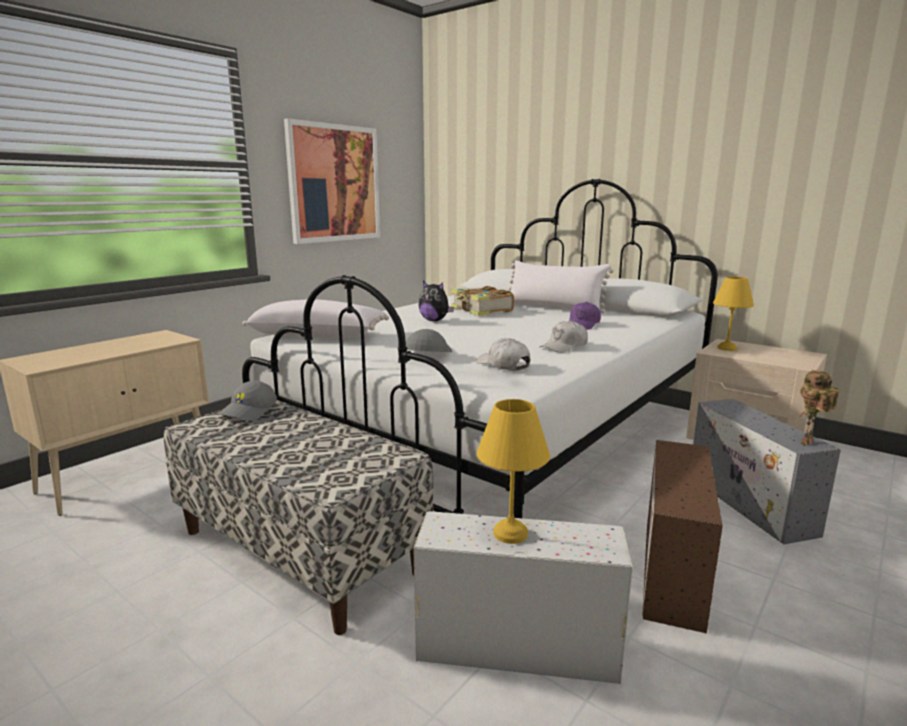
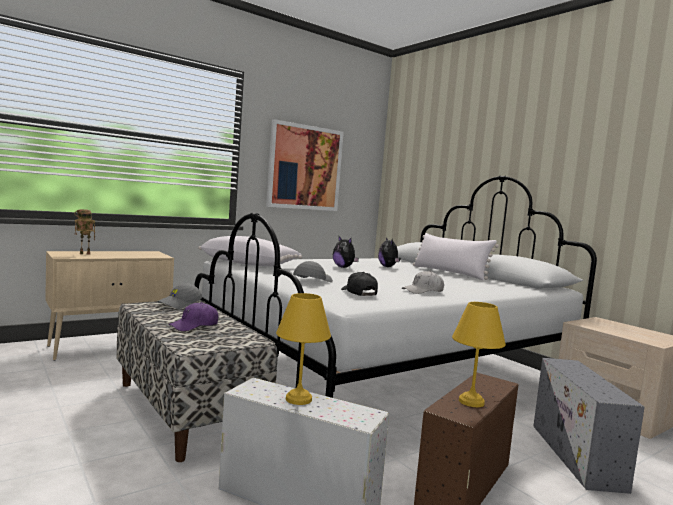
camera: 15 degrees right, 10 degrees down
book [451,286,514,316] -> plush toy [378,237,401,267]
white cap [476,338,530,371] -> black cap [341,272,378,296]
purple cap [569,302,601,330] -> purple cap moved to [169,302,218,331]
yellow table lamp [713,276,754,351] -> yellow table lamp moved to [452,302,506,407]
toy robot [799,370,840,446] -> toy robot moved to [74,209,95,255]

